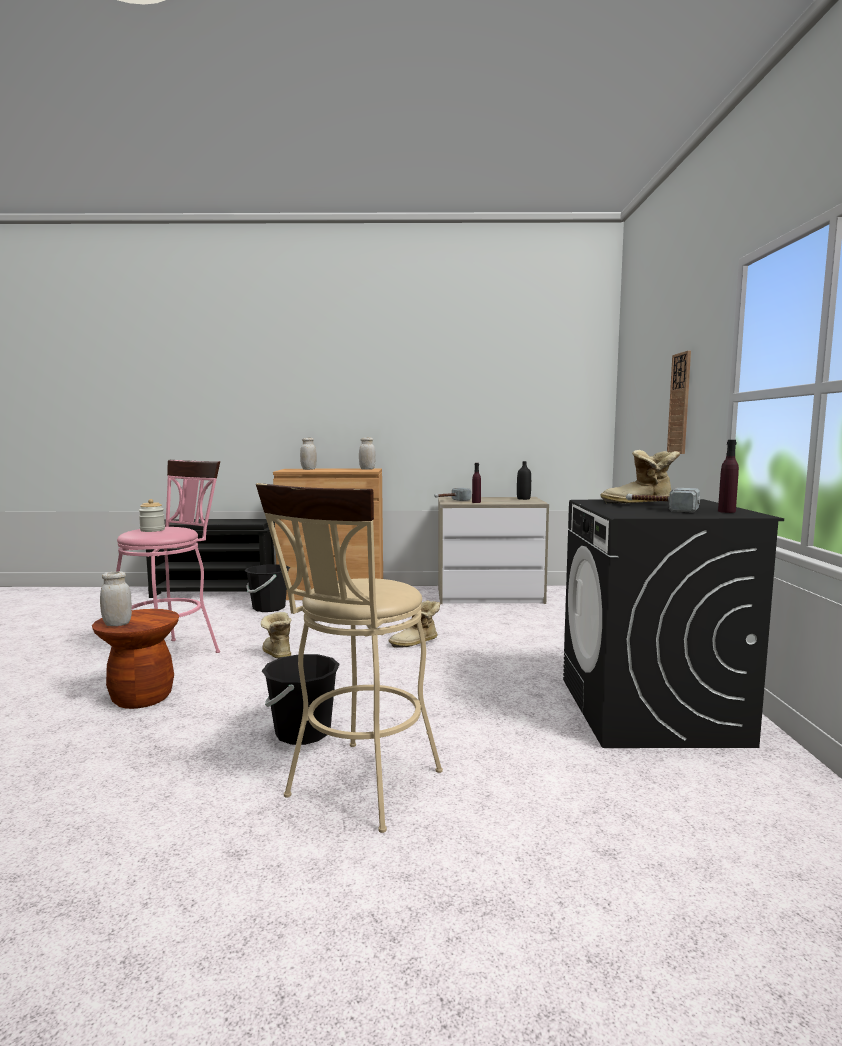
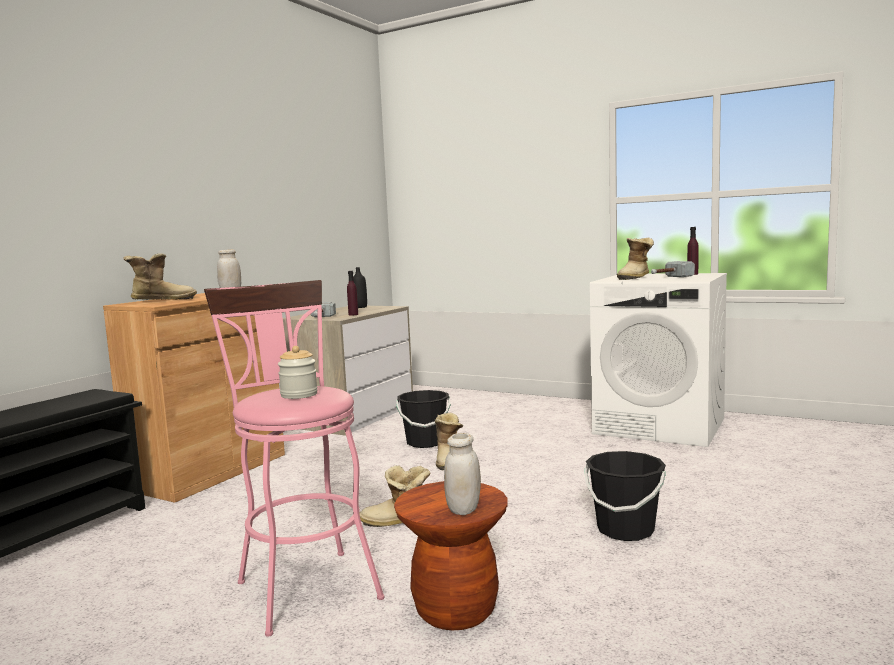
camera: 60 degrees left, 0 degrees up
black bucket [245,564,290,612] -> black bucket moved to [396,390,451,448]
beige stool [256,483,443,833] -> none
white jar [300,438,317,470] -> boot [123,253,197,300]
black washing machine [563,499,784,748] -> white washing machine [590,273,727,447]
wall clock [667,350,691,454] -> none

